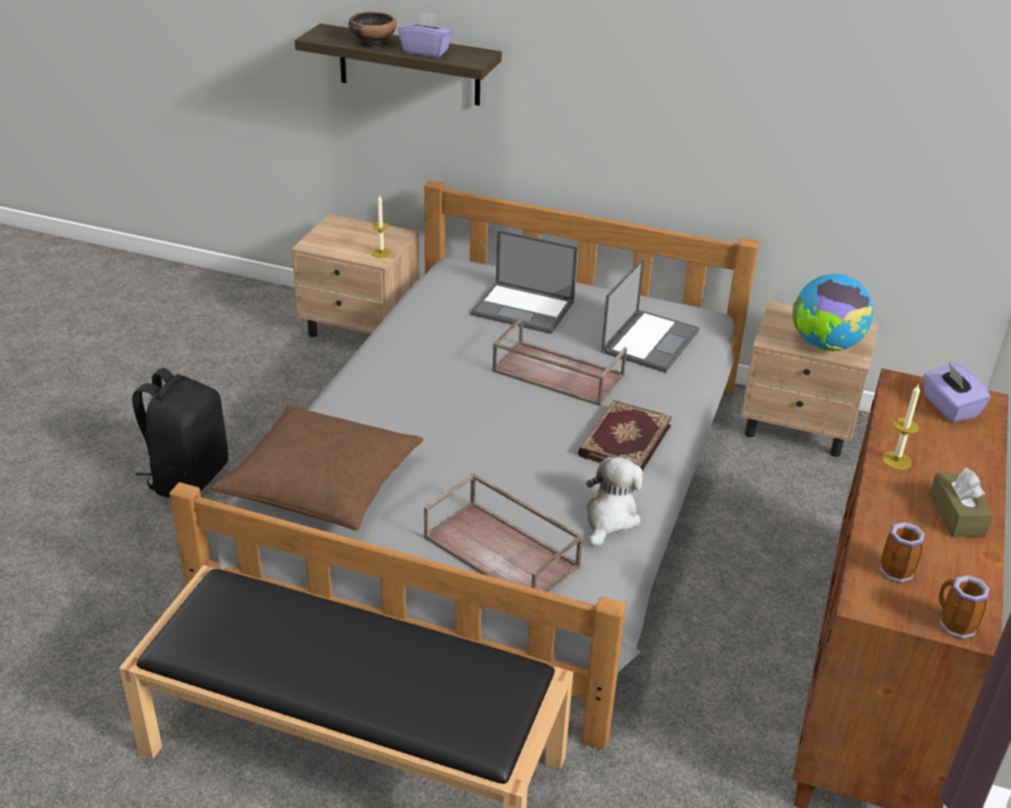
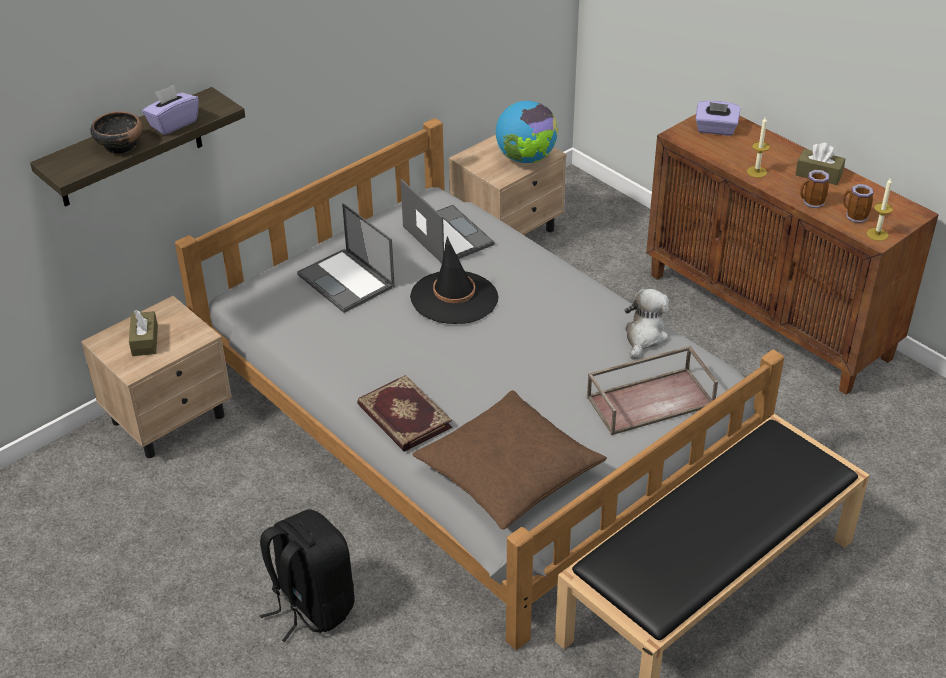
camera: 60 degrees left, 5 degrees up
candle [372,195,391,258] -> candle moved to [867,177,893,241]
laptop [471,230,578,334] -> laptop turned 90 degrees clockwise [297,203,395,313]
brown tray [492,316,627,406] -> black hat [410,236,498,324]
book [578,400,672,471] -> book moved to [357,375,452,452]
plush toy [586,457,643,548] -> plush toy turned 60 degrees clockwise [625,289,669,360]
mug [939,575,990,639] -> mug moved to [800,170,829,208]
none -> brown tissue box [129,310,158,356]

